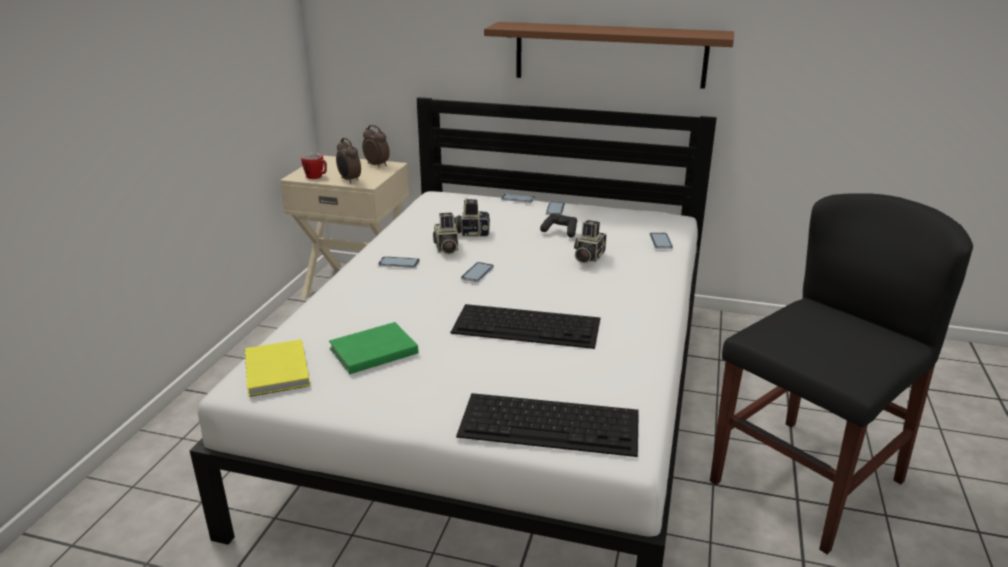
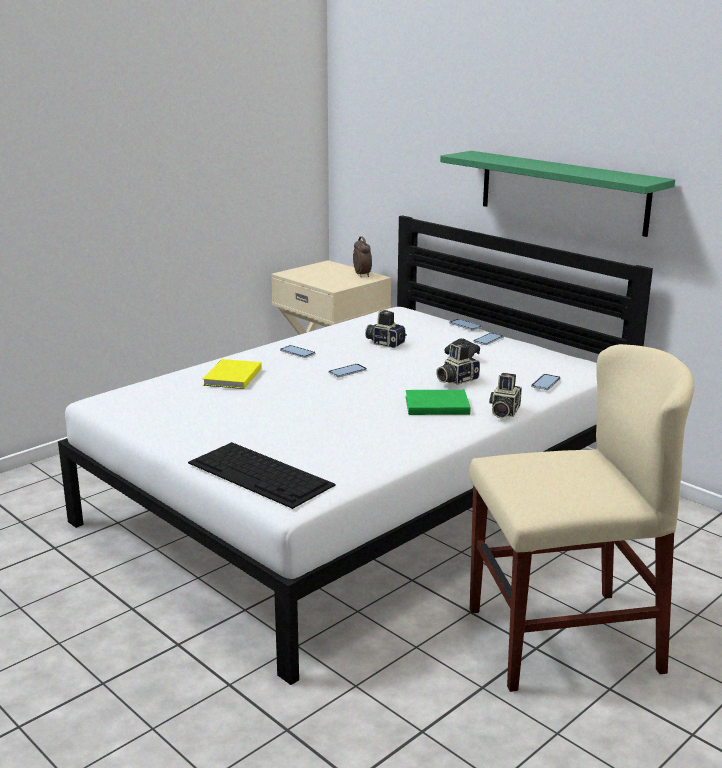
camera: 30 degrees right, 5 degrees down
yellow book [245,339,310,397] -> yellow book moved to [203,359,262,389]
mug [301,153,327,179] -> none
green book [329,322,418,374] -> green book moved to [406,390,471,415]
alarm clock [336,138,361,184] -> none
camera [433,213,458,255] -> camera moved to [489,373,522,418]
keyboard [450,304,601,349] -> none
brown shelf [484,22,734,89] -> green shelf [440,151,675,237]
black chair [710,193,973,554] -> beige chair [469,344,694,692]

